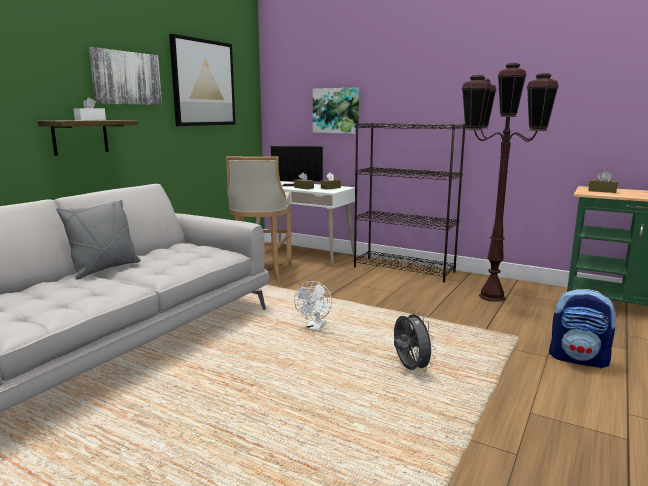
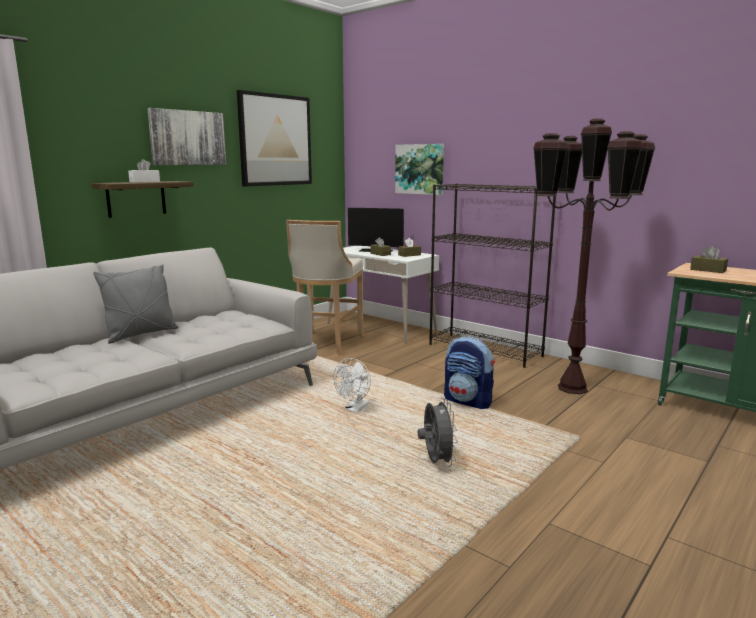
camera: 10 degrees right, 0 degrees up
backpack [549,289,618,368] -> backpack moved to [444,337,495,409]

